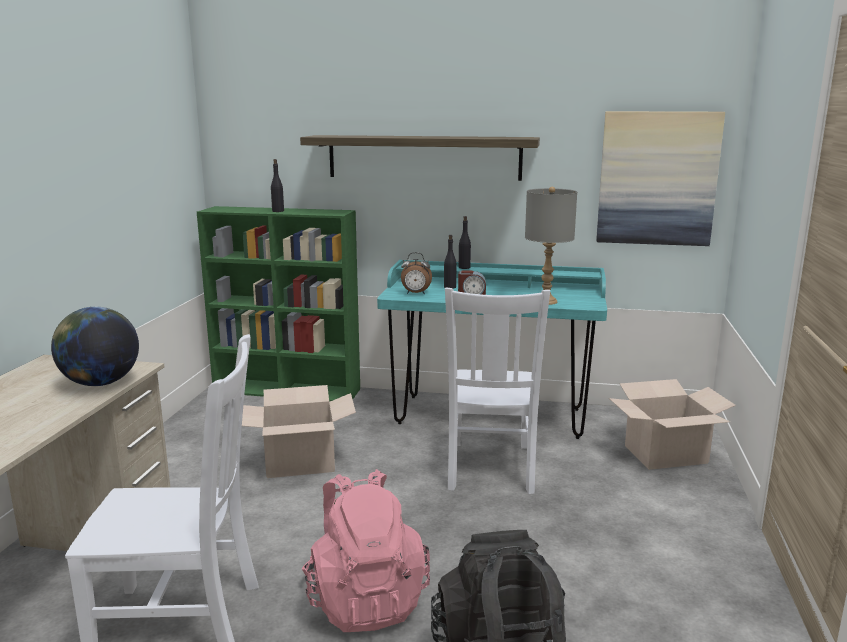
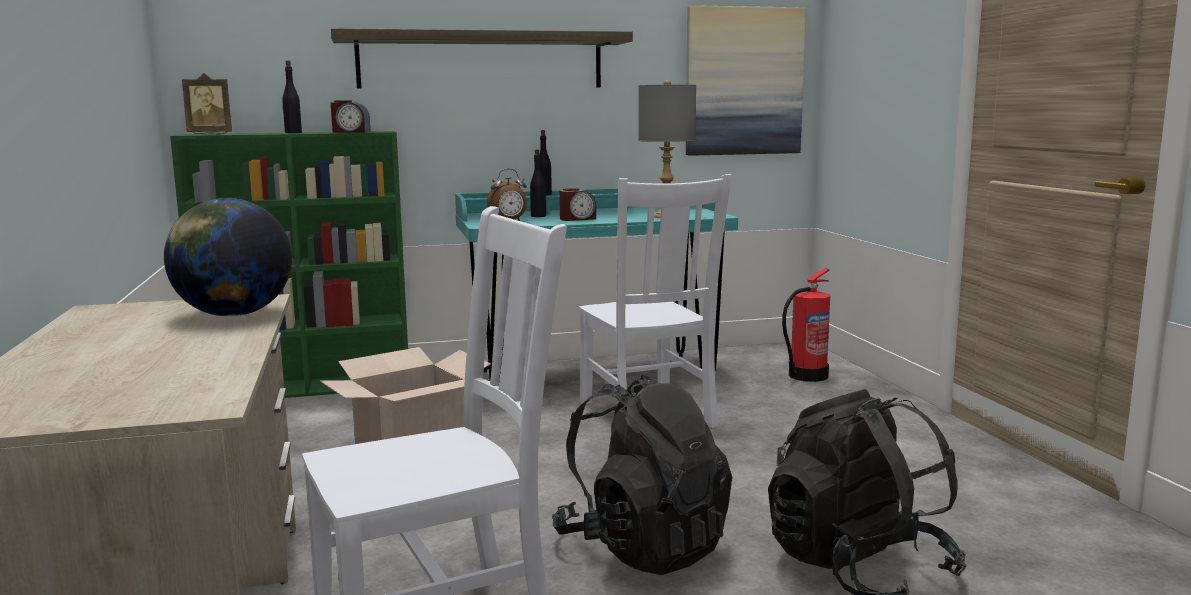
camera: 25 degrees left, 5 degrees down
pink backpack [302,469,430,632] -> black backpack [552,375,732,575]
cardboard box [609,379,736,470] -> fire extinguisher [782,268,830,382]
none -> picture frame [182,73,232,134]
none -> alarm clock [331,100,371,133]

